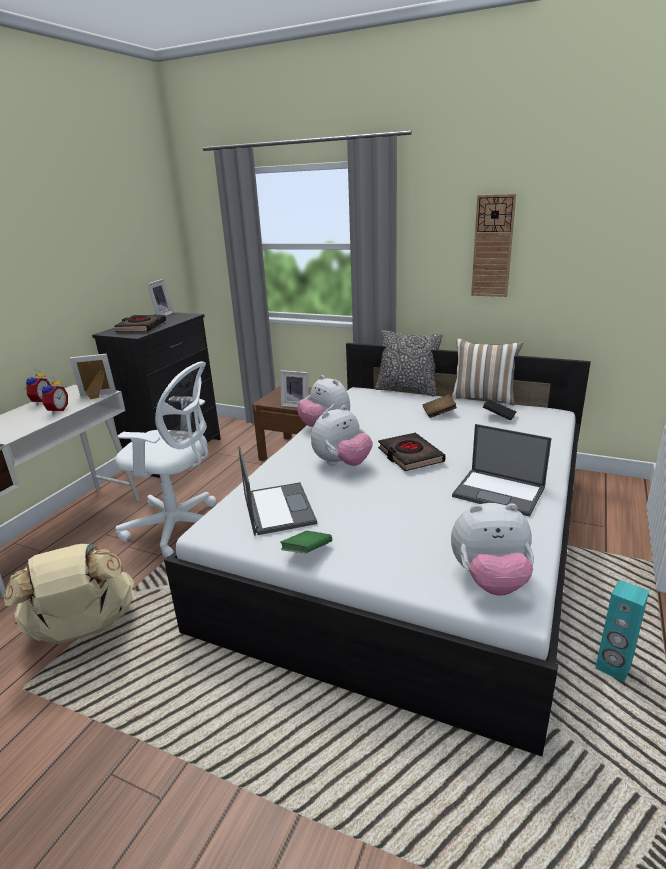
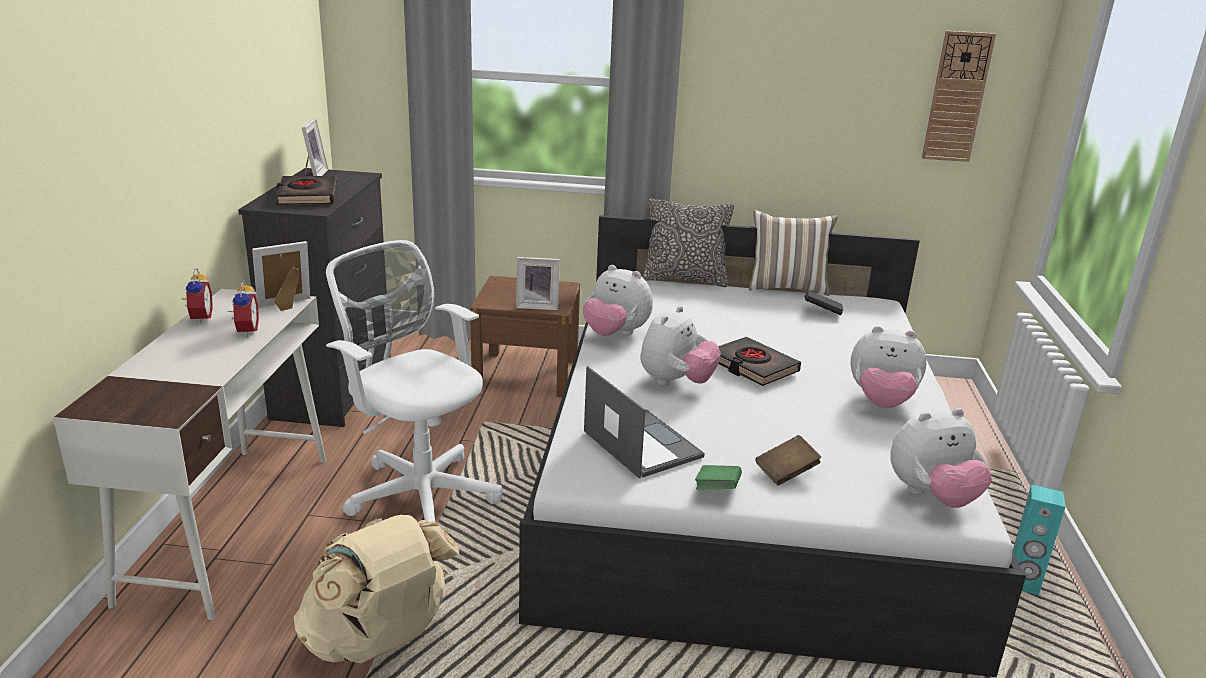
camera: 20 degrees left, 0 degrees up
white office chair [115,361,216,558] -> white office chair turned 135 degrees counterclockwise [326,240,502,522]
brown book [423,394,457,418] -> brown book moved to [755,435,821,486]
laptop [452,424,551,517] -> plush toy [851,326,927,408]
wall clock [471,194,516,297] -> wall clock moved to [922,31,996,162]

